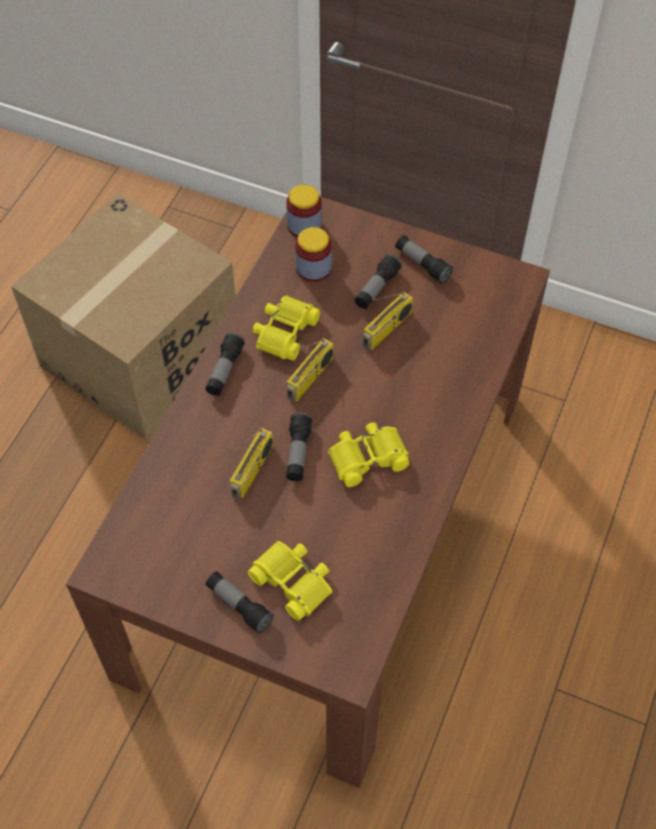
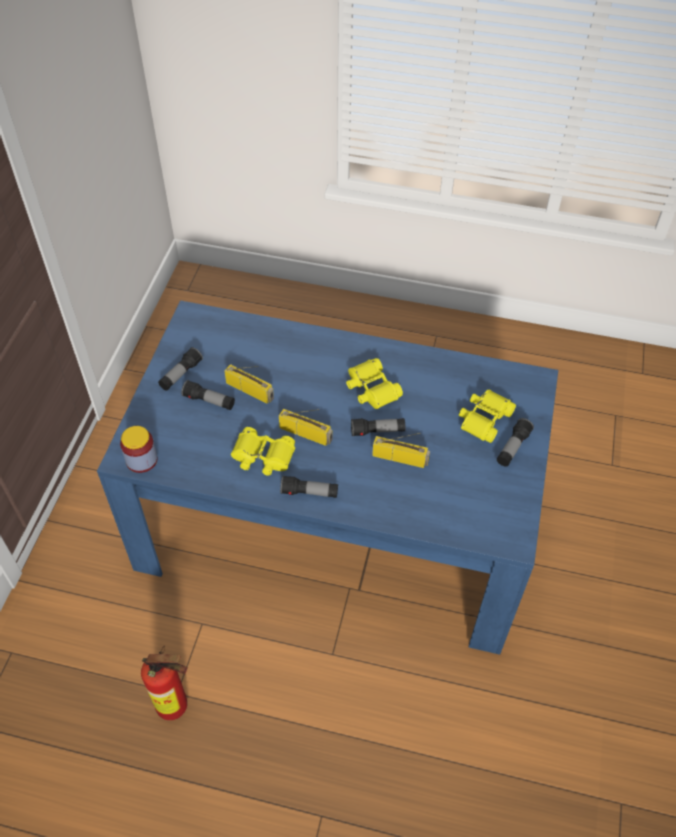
camera: 100 degrees left, 5 degrees down
cardboard box [11,193,236,440] -> fire extinguisher [141,646,187,720]
brown dining table [66,197,550,788] -> blue dining table [97,300,558,655]
jar [295,227,332,282] -> none

